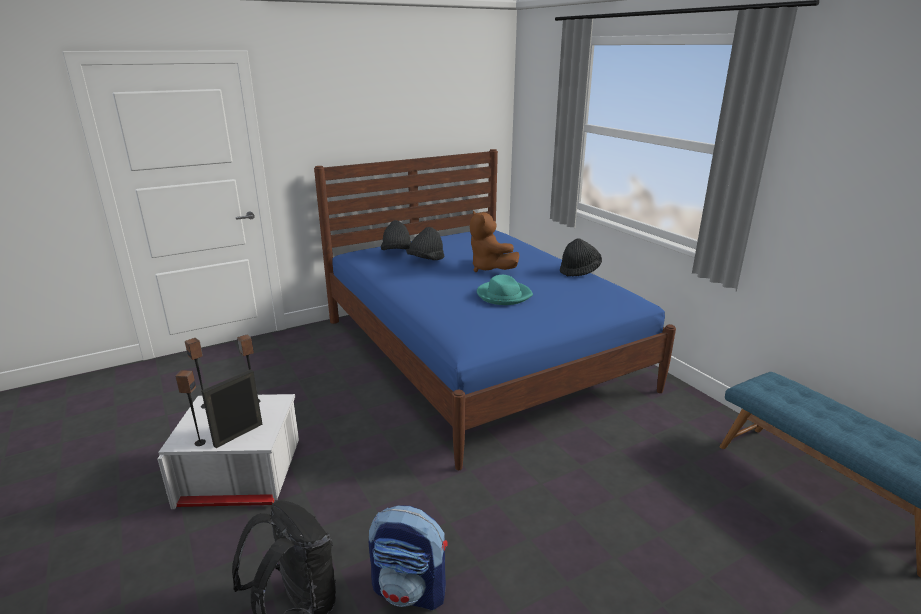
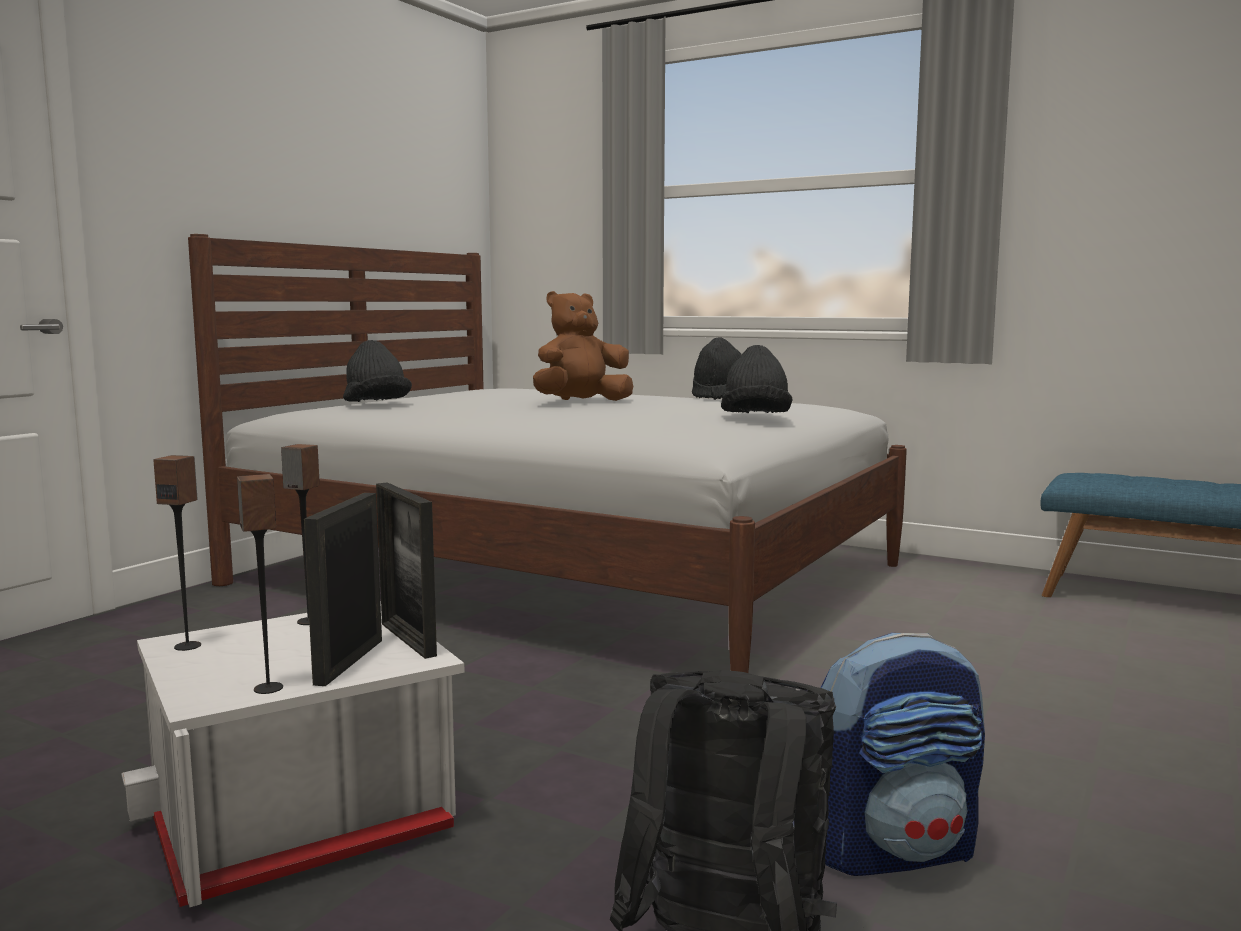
camera: 30 degrees left, 15 degrees down
blue bed [314,149,676,470] -> white bed [188,234,907,673]
black hat [406,227,444,260] -> black hat moved to [721,345,793,413]
brown plush toy [470,211,519,272] -> brown plush toy turned 120 degrees clockwise [533,291,633,401]
turquoise hat [477,275,533,305] -> none
none -> picture frame [376,482,437,659]

